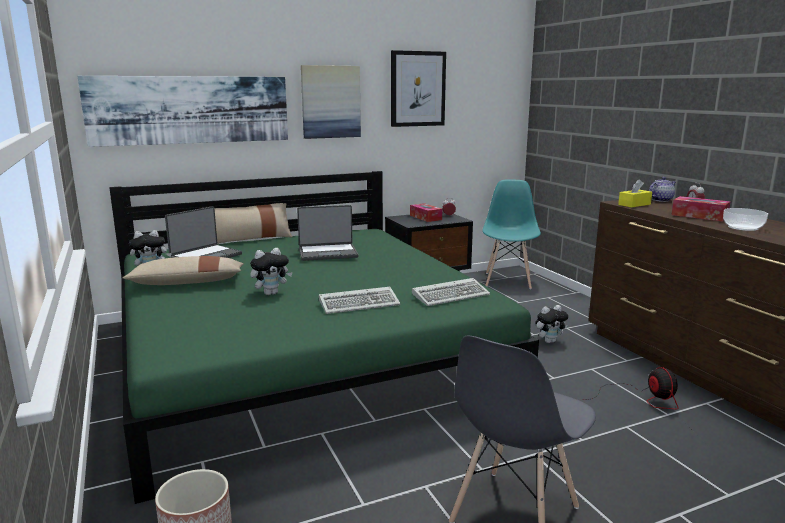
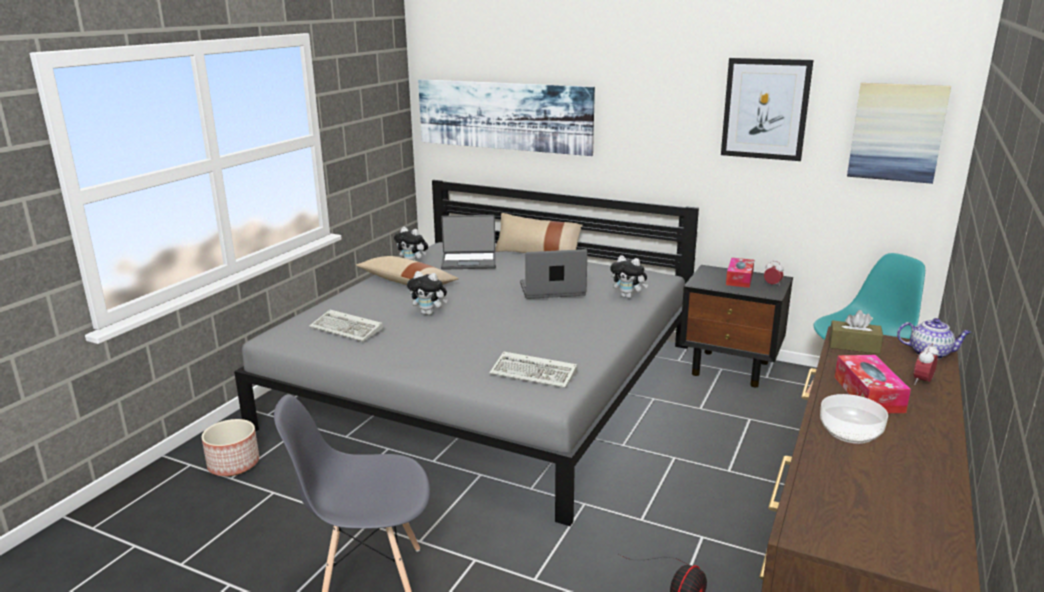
camera: 50 degrees right, 5 degrees up
green bed [109,171,539,504] -> grey bed [234,180,699,526]
laptop [297,205,358,261] -> laptop turned 135 degrees clockwise [520,249,587,299]
picture [301,65,361,139] -> picture moved to [847,83,951,184]
keyboard [319,287,400,314] -> keyboard moved to [309,309,383,342]
plush toy [535,305,568,343] -> plush toy moved to [610,255,648,298]
yellow tissue box [618,179,652,208] -> brown tissue box [829,310,883,354]

